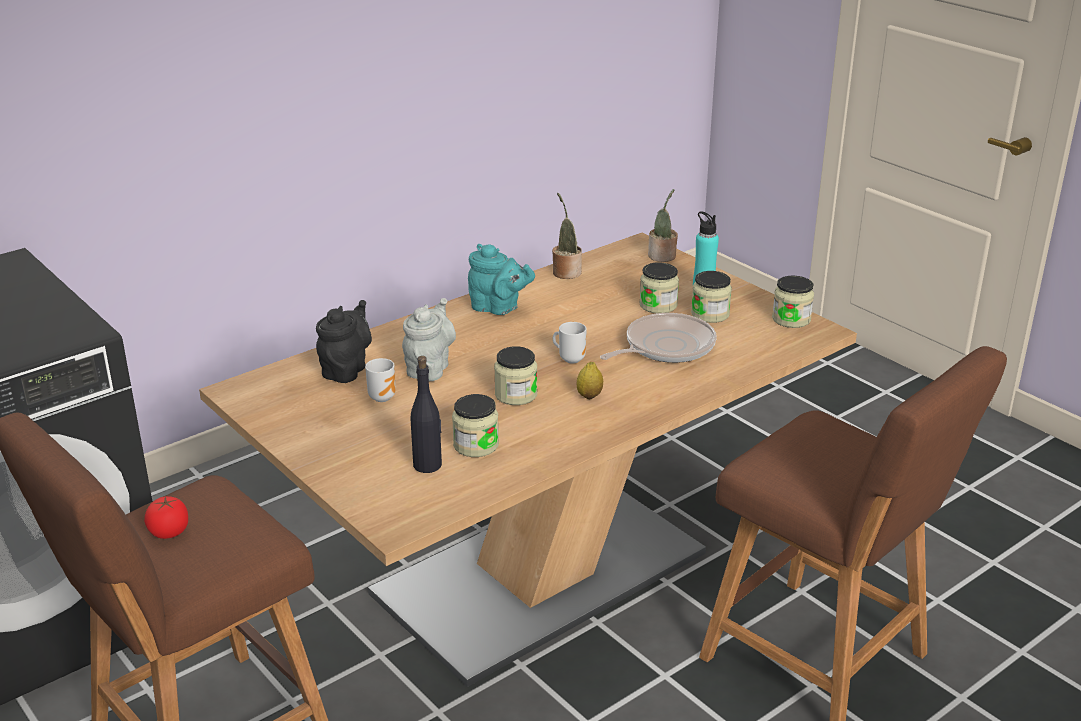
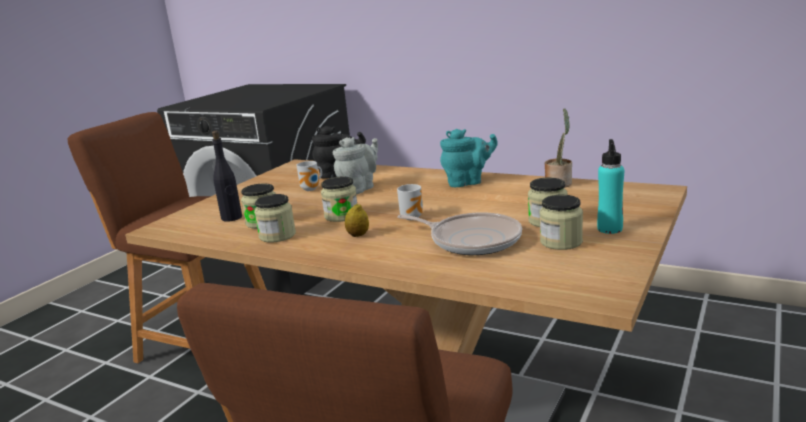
camera: 70 degrees right, 10 degrees down
tomato [144,496,188,539] -> none
grey teapot [402,298,456,381] -> grey teapot turned 45 degrees counterclockwise [333,137,378,195]
turquoise teapot [468,244,535,315] -> turquoise teapot turned 105 degrees counterclockwise [440,129,498,187]
potted plant [648,189,678,262] -> none
jar [772,276,814,328] -> jar moved to [254,194,296,243]

